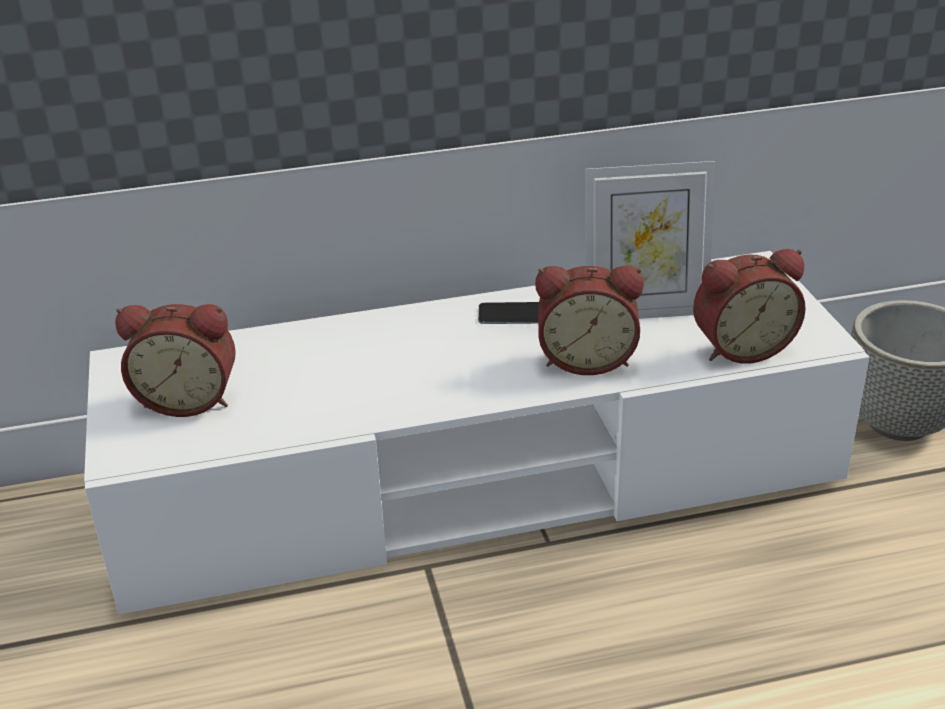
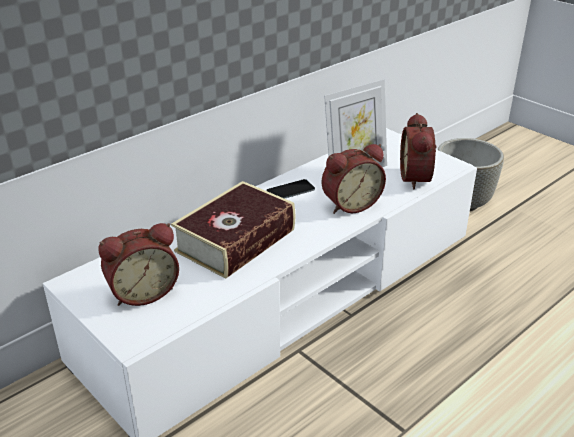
camera: 30 degrees left, 0 degrees up
alarm clock [693,249,806,364] -> alarm clock turned 135 degrees clockwise [400,113,437,189]
none -> book [171,181,295,279]

